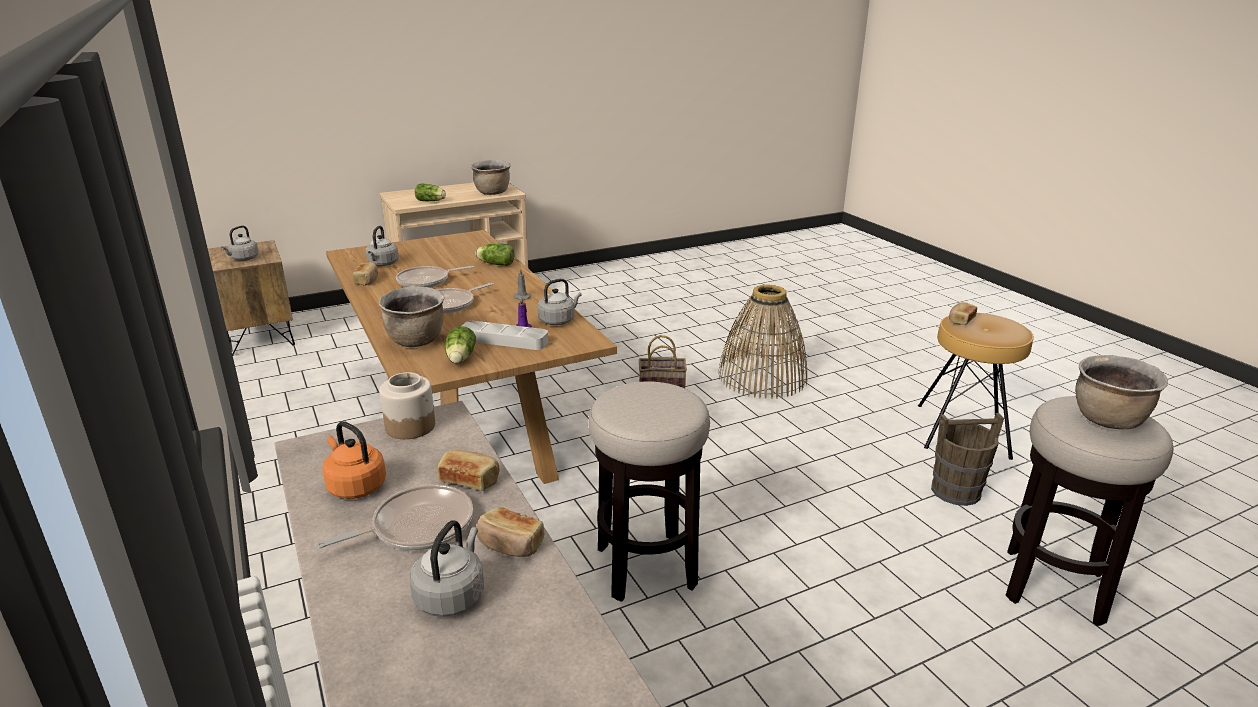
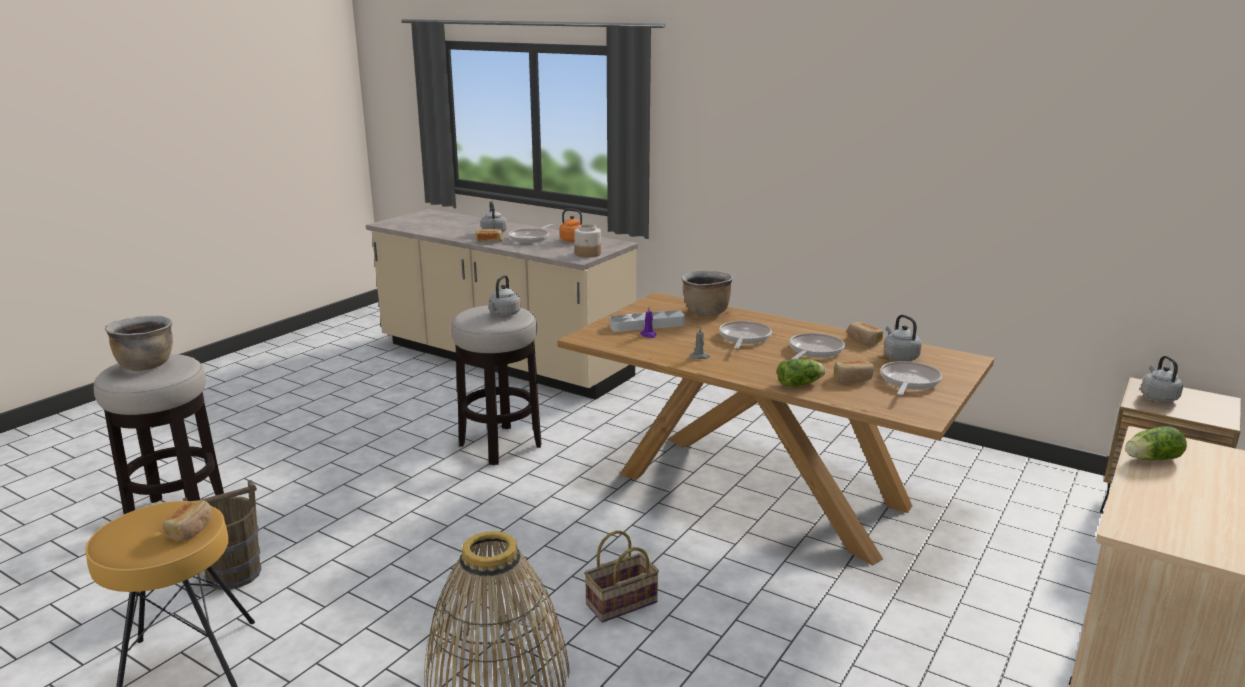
camera: 150 degrees right, 5 degrees down
bread [438,450,499,490] -> bread moved to [834,360,874,383]
lettuce [445,326,476,364] -> none
brown cooking pot [471,160,511,195] -> none
grey kettle [538,279,582,325] -> grey kettle moved to [489,275,520,316]
none -> frying pan [880,361,942,395]

